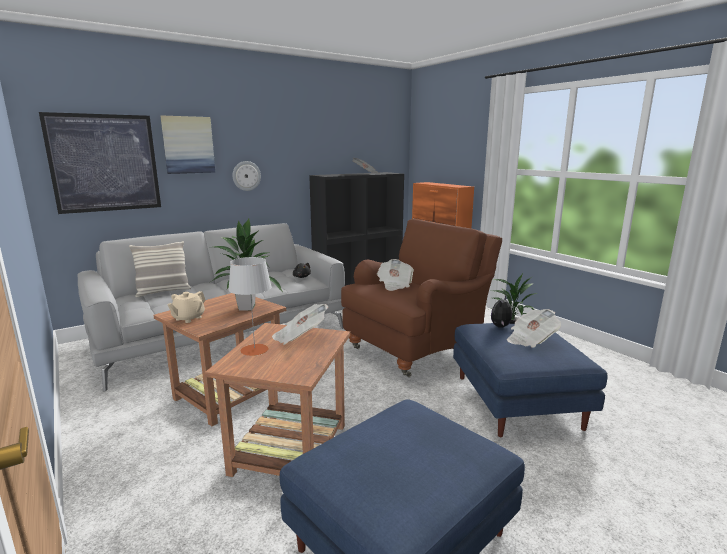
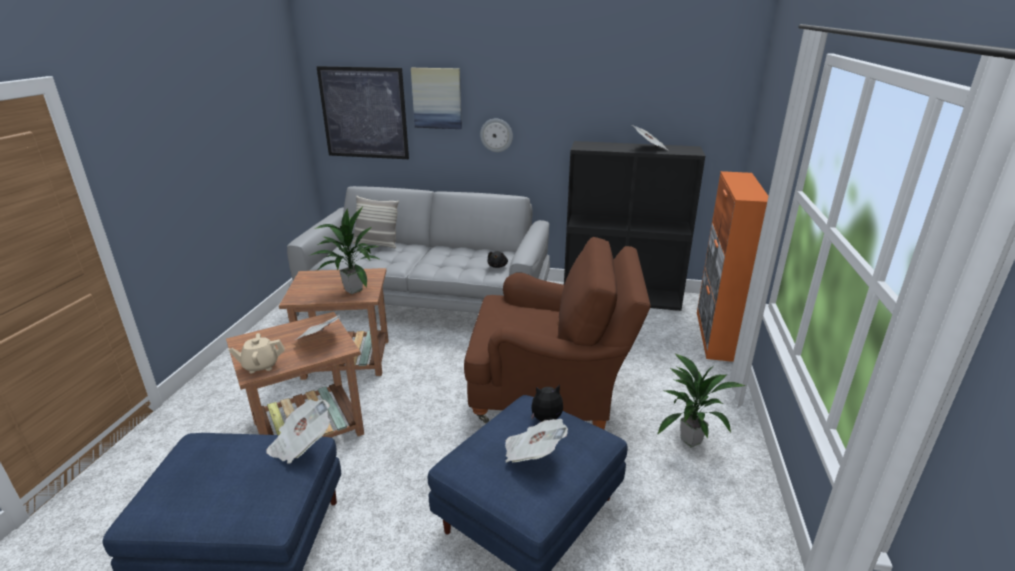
camera: 45 degrees right, 10 degrees up
beige teapot [167,291,206,323] -> beige teapot moved to [229,333,285,373]
grey table lamp [228,257,272,356] -> none
newspaper [377,259,414,291] -> newspaper moved to [267,400,330,464]

